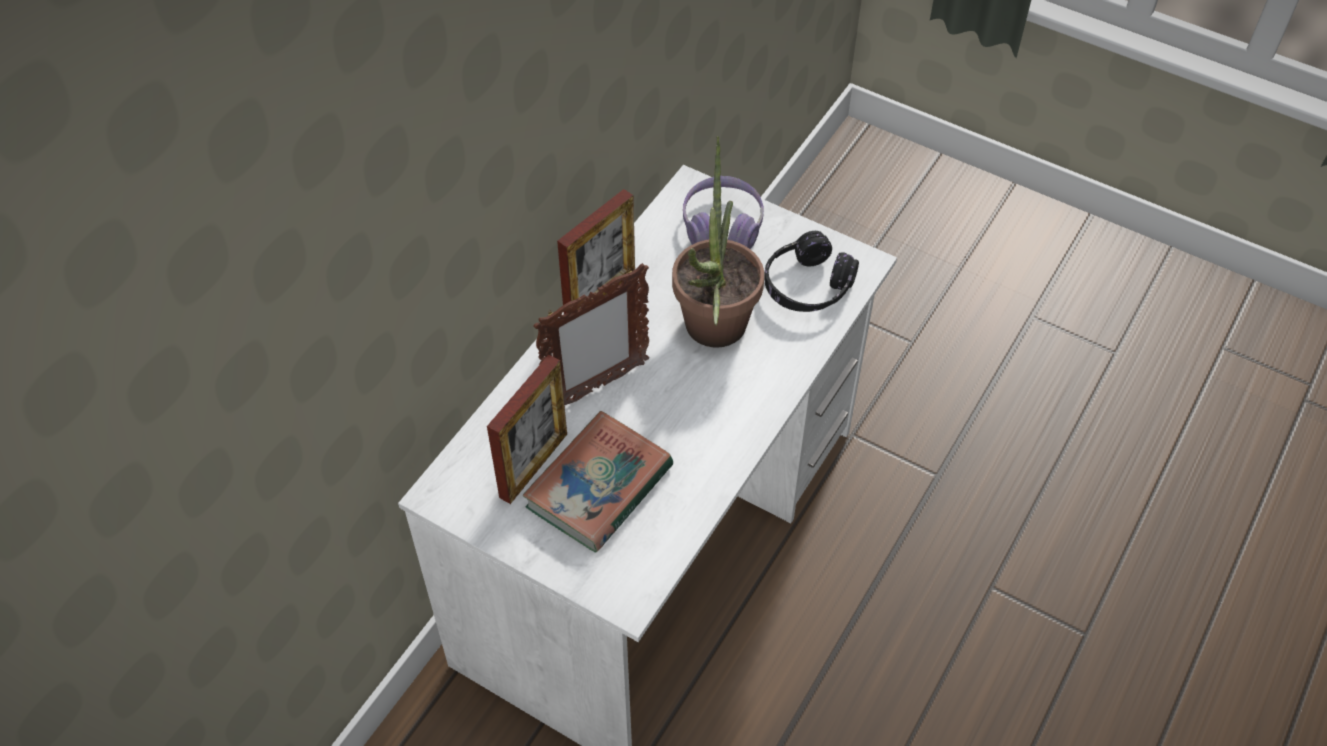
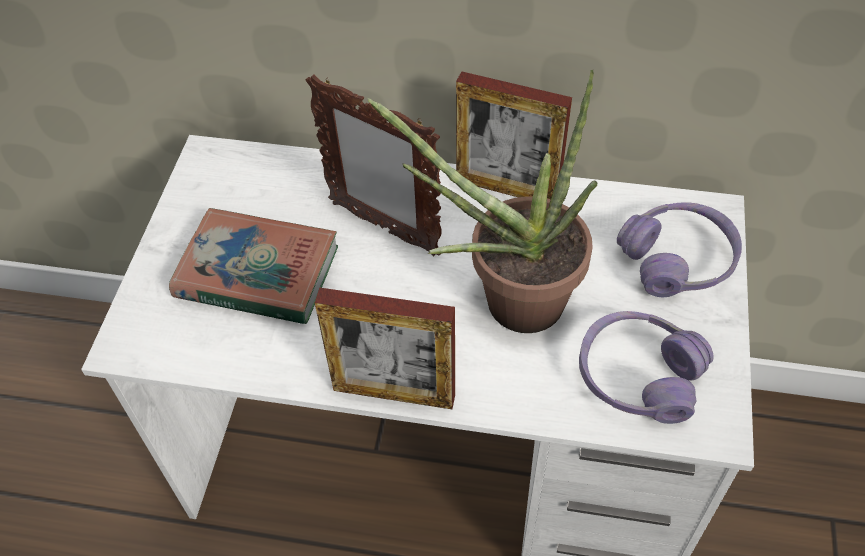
camera: 70 degrees right, 0 degrees up
picture frame [487,355,567,504] -> picture frame moved to [315,287,455,409]
black headphones [764,231,859,312] -> purple headphones [579,311,713,424]

